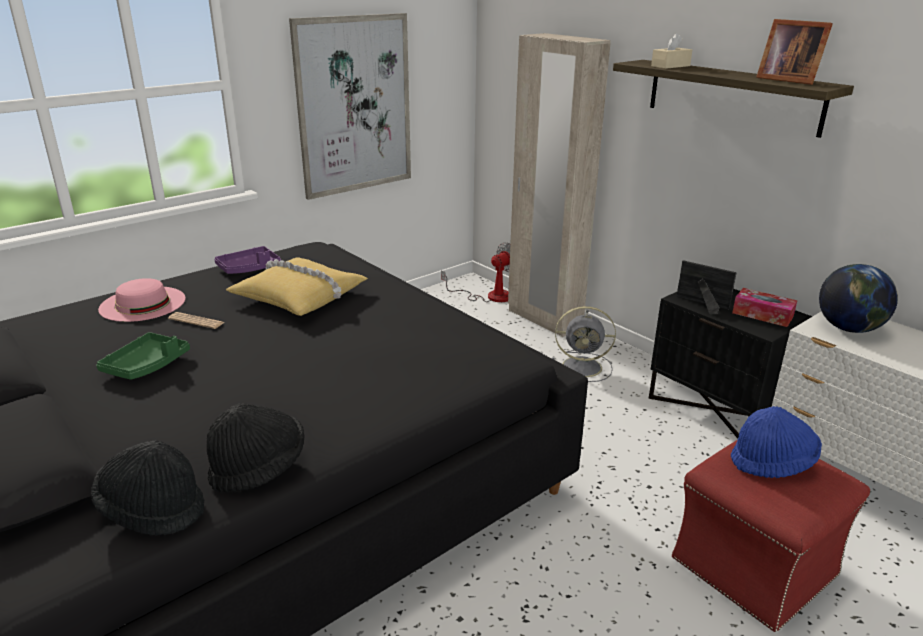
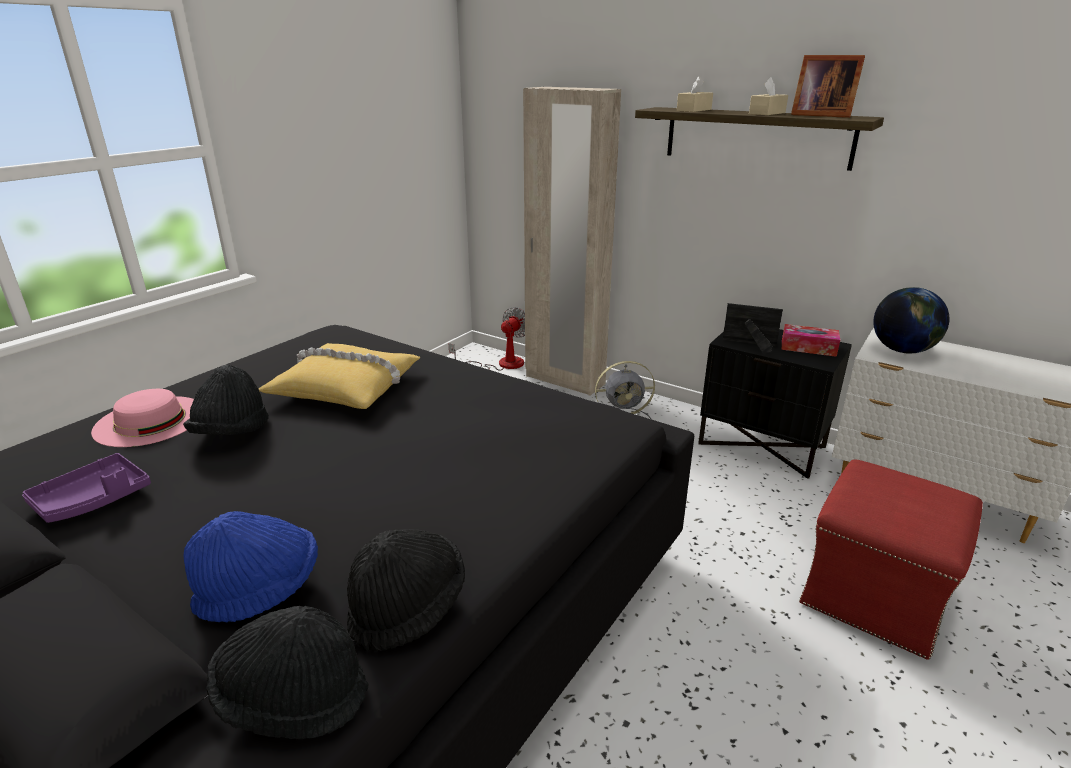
camera: 15 degrees left, 0 degrees up
green tray [96,332,190,380] -> none
newspaper [168,312,225,329] -> black hat [183,365,269,435]
purple tray [214,246,281,274] -> purple tray moved to [22,453,151,523]
picture [289,13,411,200] -> none
blue hat [731,406,822,478] -> blue hat moved to [184,511,318,622]
none -> beige tissue box [749,77,788,115]

